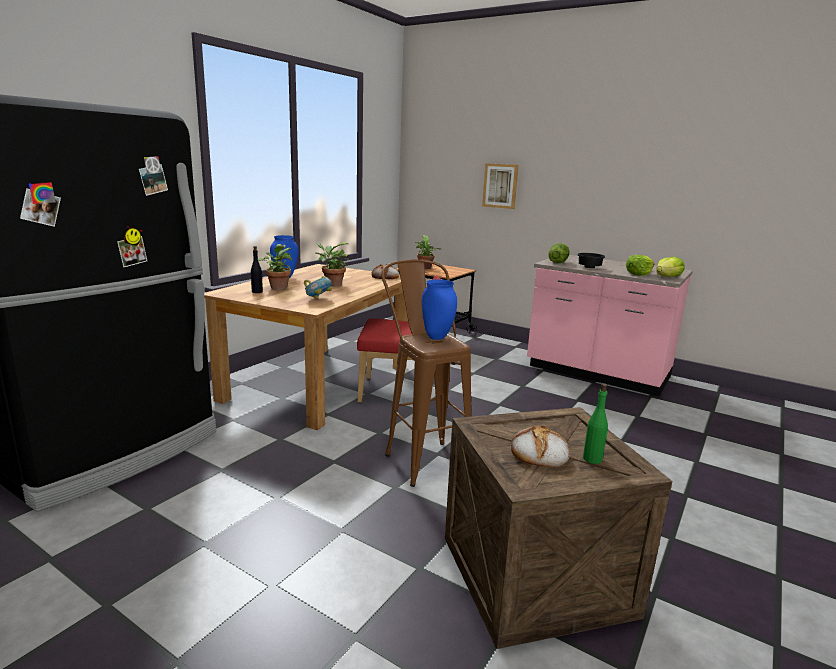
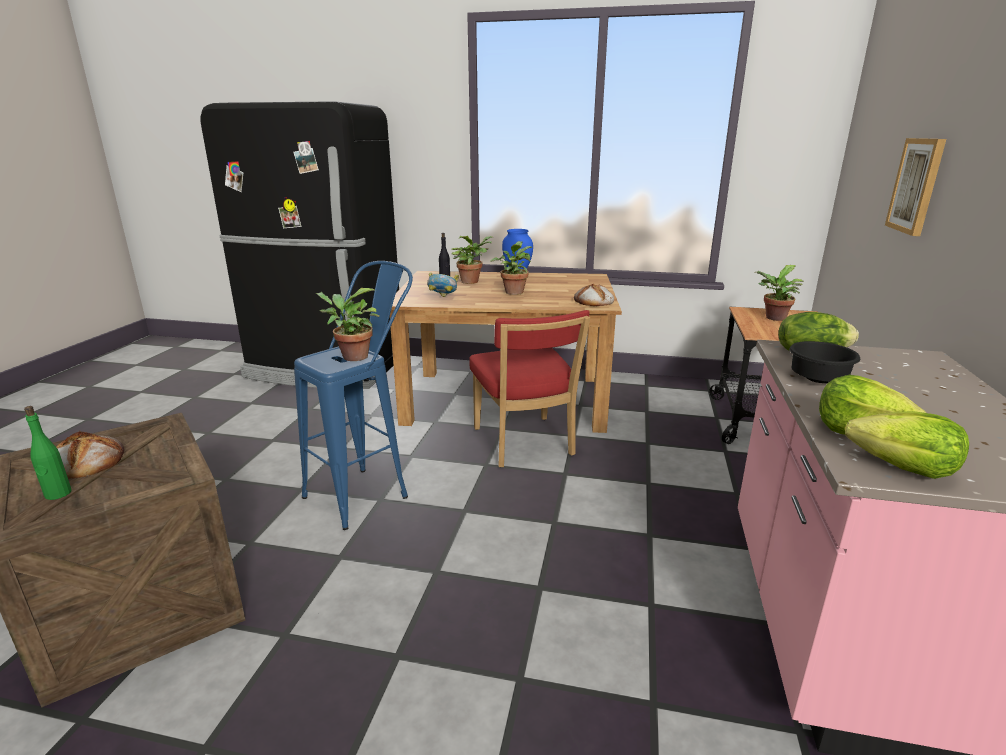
camera: 70 degrees right, 5 degrees up
brown stool [381,259,471,487] -> blue stool [294,261,413,530]
blue vase [422,279,457,340] -> potted plant [316,288,380,361]

